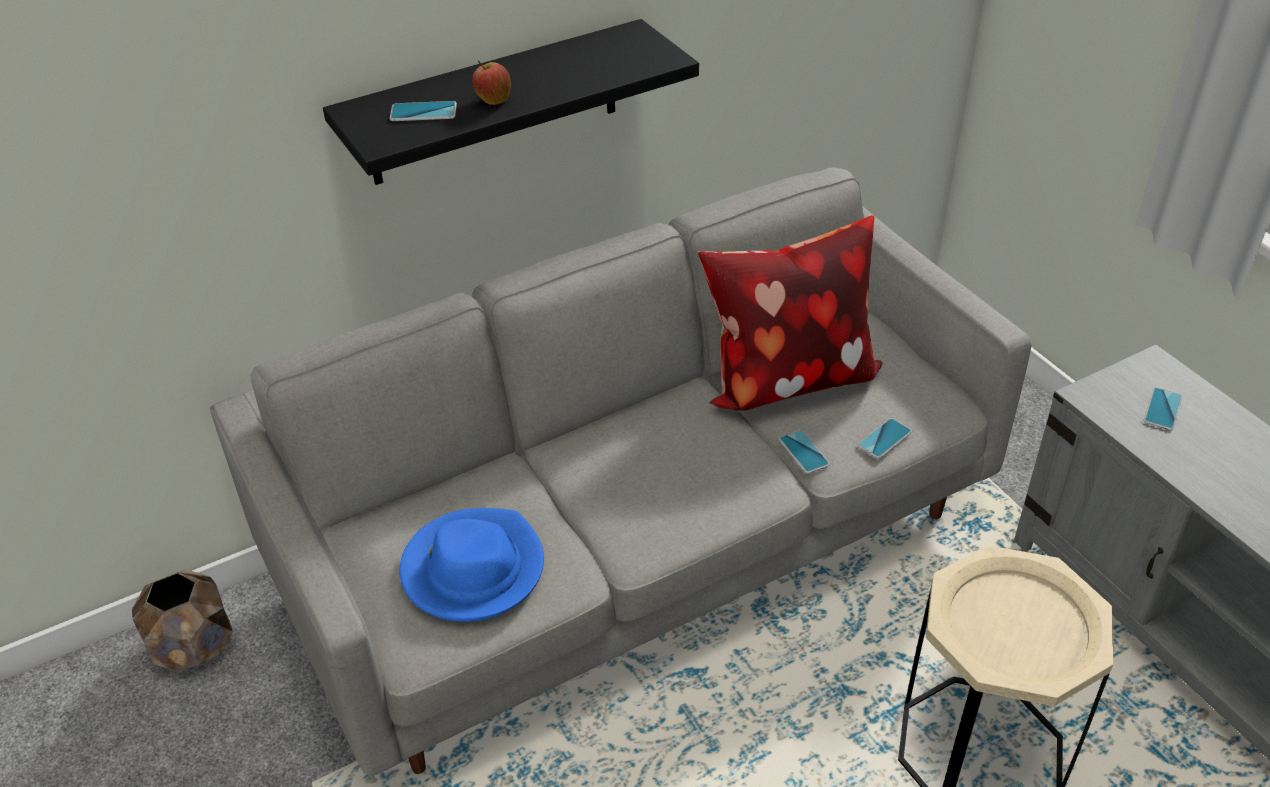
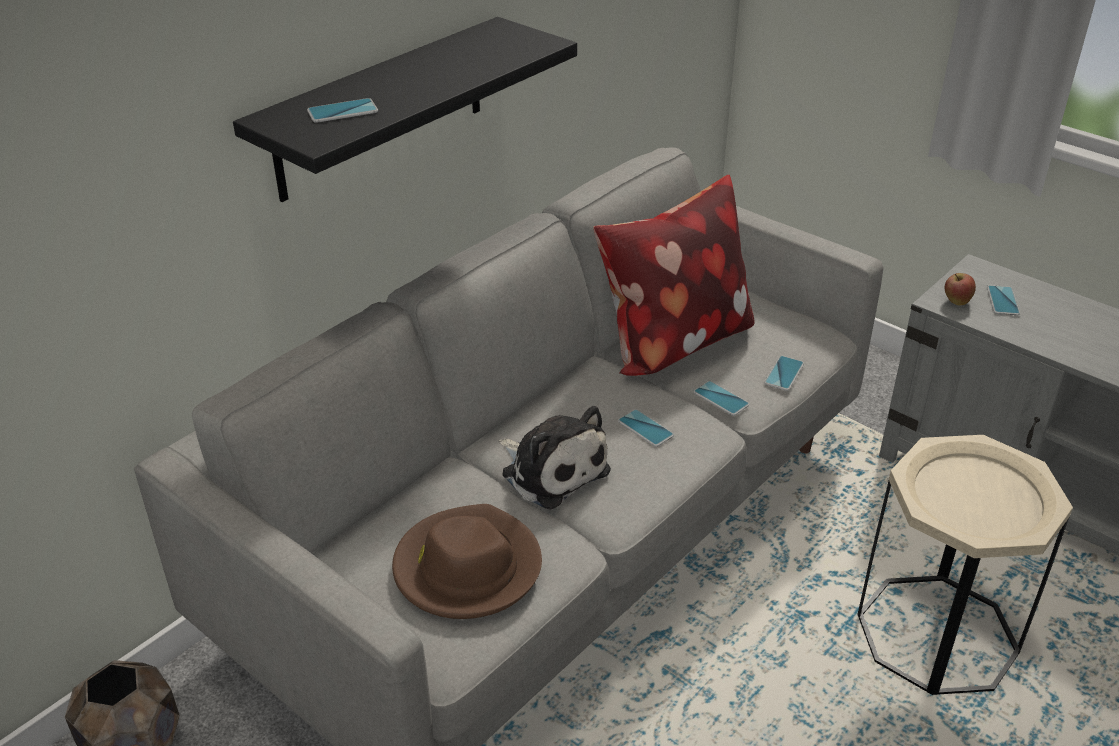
camera: 20 degrees left, 5 degrees down
blue hat [399,508,544,622] -> brown hat [392,504,542,619]
apple [472,61,511,105] -> apple moved to [945,273,976,306]
none -> plush toy [499,406,611,510]
none -> phone [618,409,674,447]

